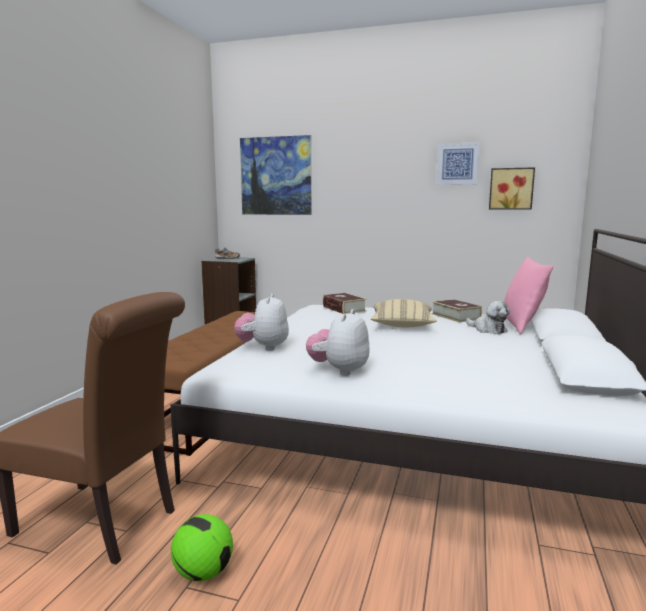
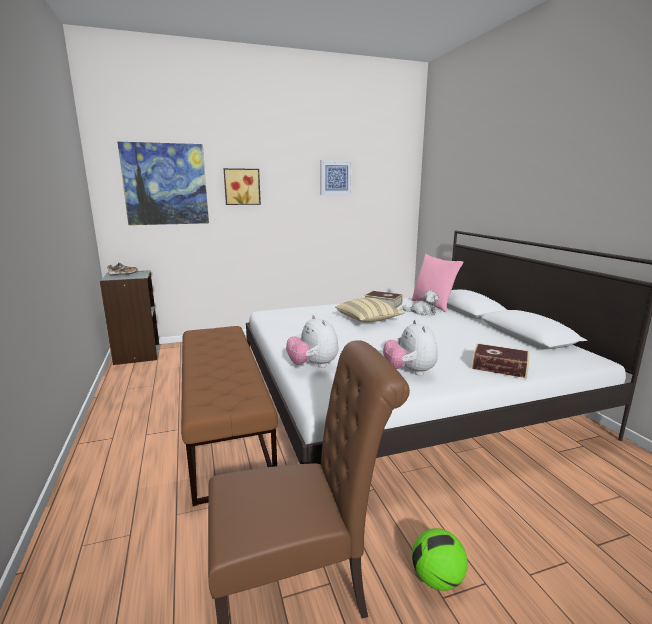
camera: 35 degrees left, 5 degrees up
book [323,293,367,314] -> book moved to [471,343,530,378]
picture [489,167,535,210] -> picture moved to [223,168,261,205]

